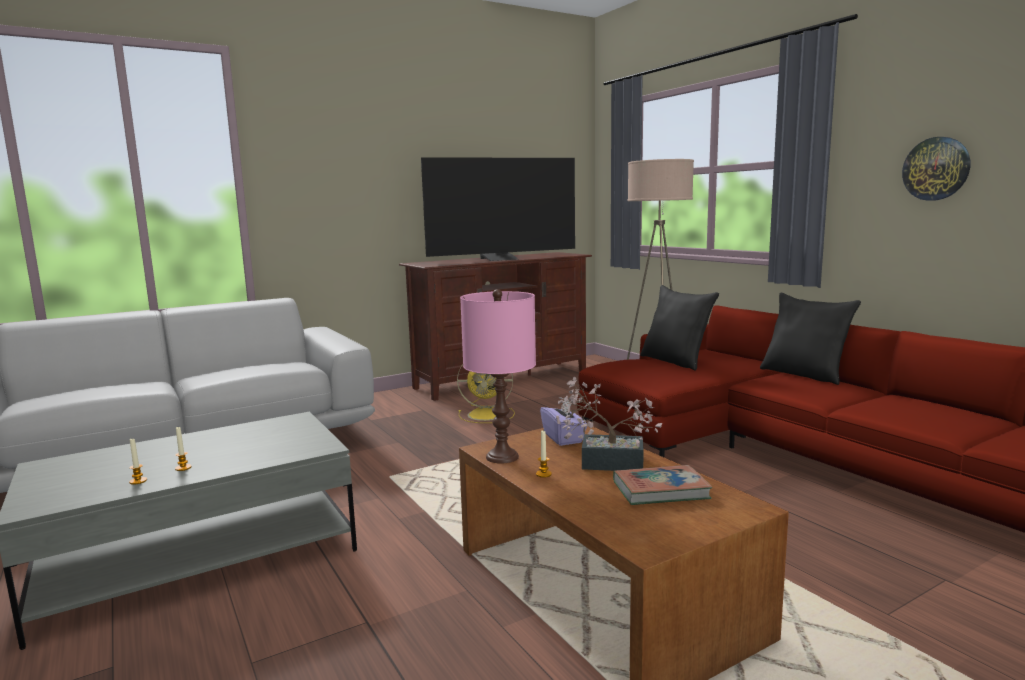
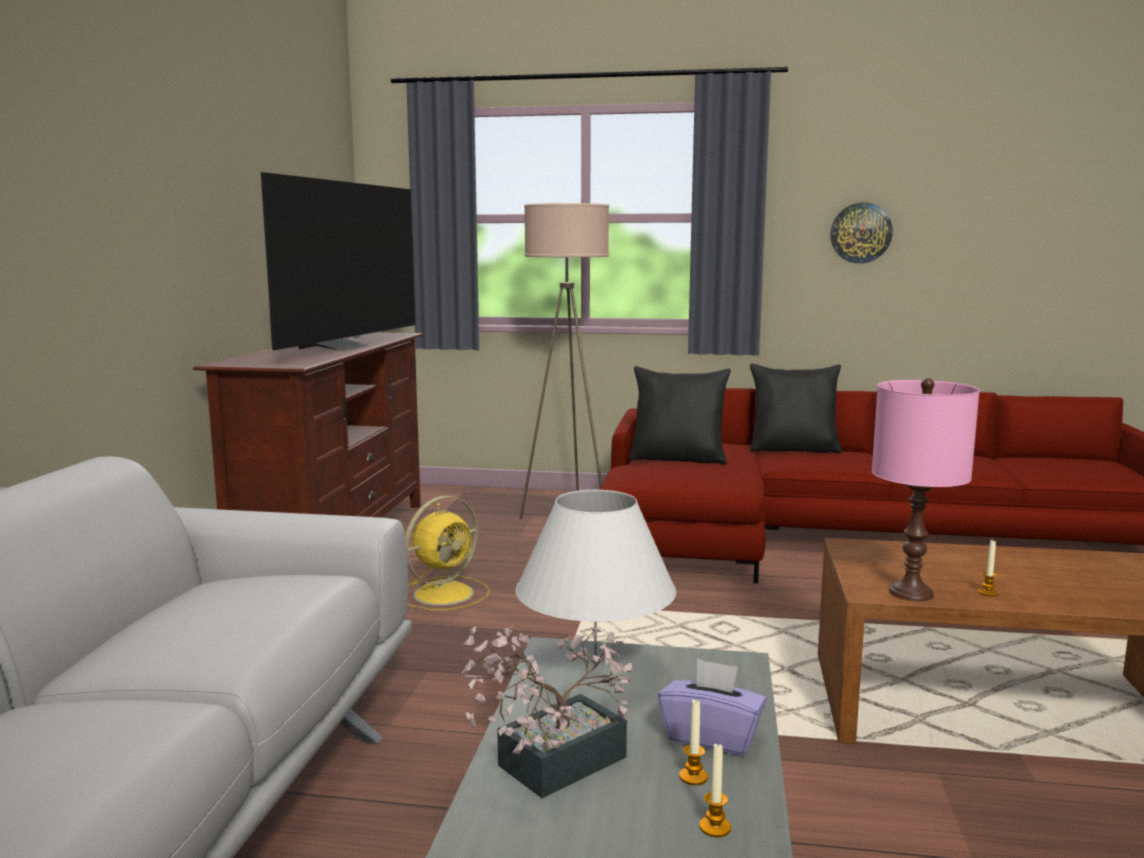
camera: 50 degrees left, 0 degrees up
purple tissue box [540,398,587,446] -> purple tissue box moved to [658,658,767,755]
potted plant [556,377,662,471] -> potted plant moved to [461,624,632,798]
book [613,465,712,505] -> none
none -> white table lamp [515,490,676,671]

